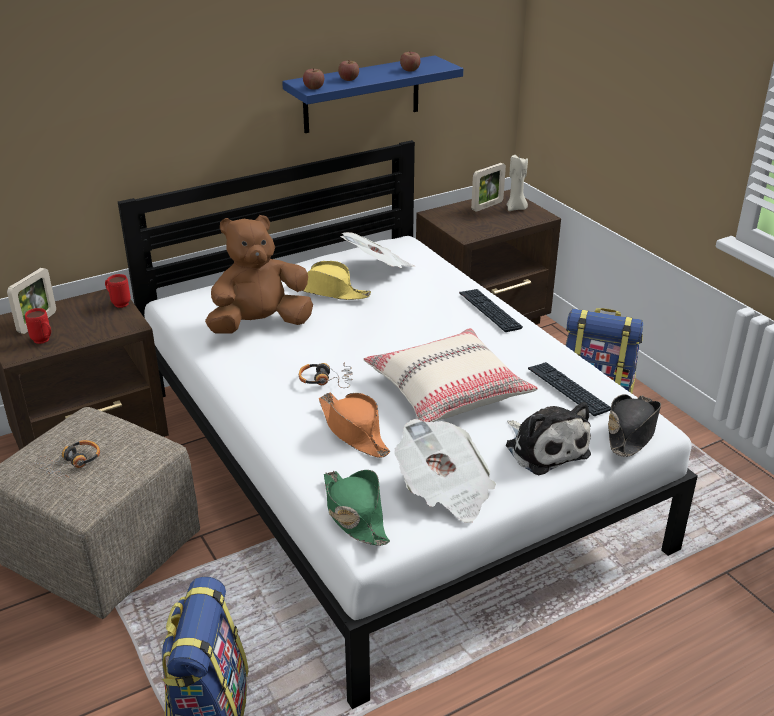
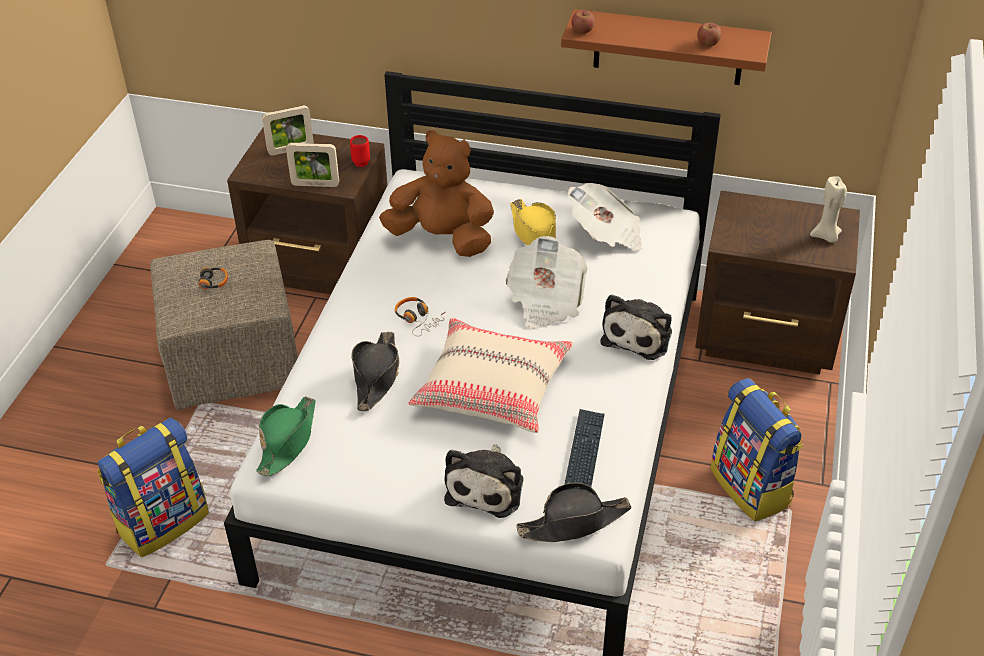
camera: 45 degrees right, 10 degrees up
red mug [25,308,51,344] -> none
blue shelf [282,56,463,133] -> brown shelf [561,9,772,85]
orange hat [319,392,390,458] -> black hat [351,332,399,411]
apple [338,60,359,81] -> none
newspaper [394,419,496,523] -> newspaper moved to [506,236,588,329]
keyboard [459,289,523,332] -> plush toy [600,294,672,360]
picture frame [471,163,506,212] -> picture frame moved to [286,143,339,187]

